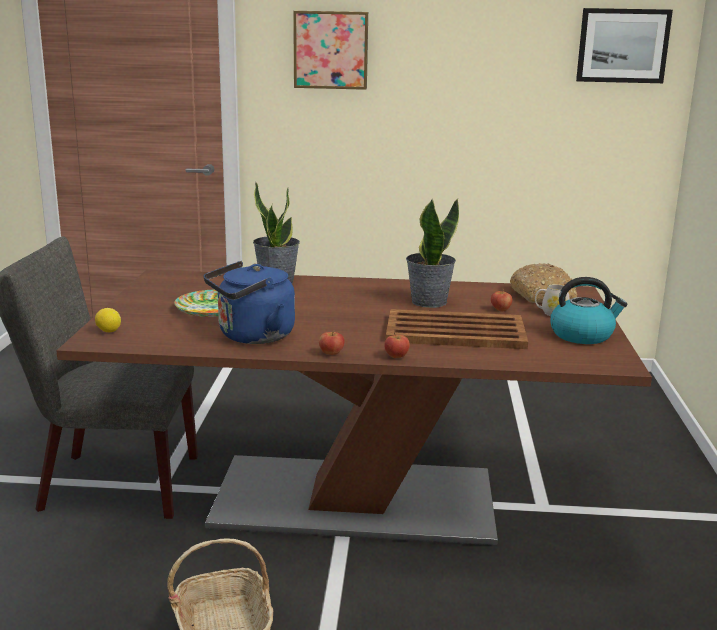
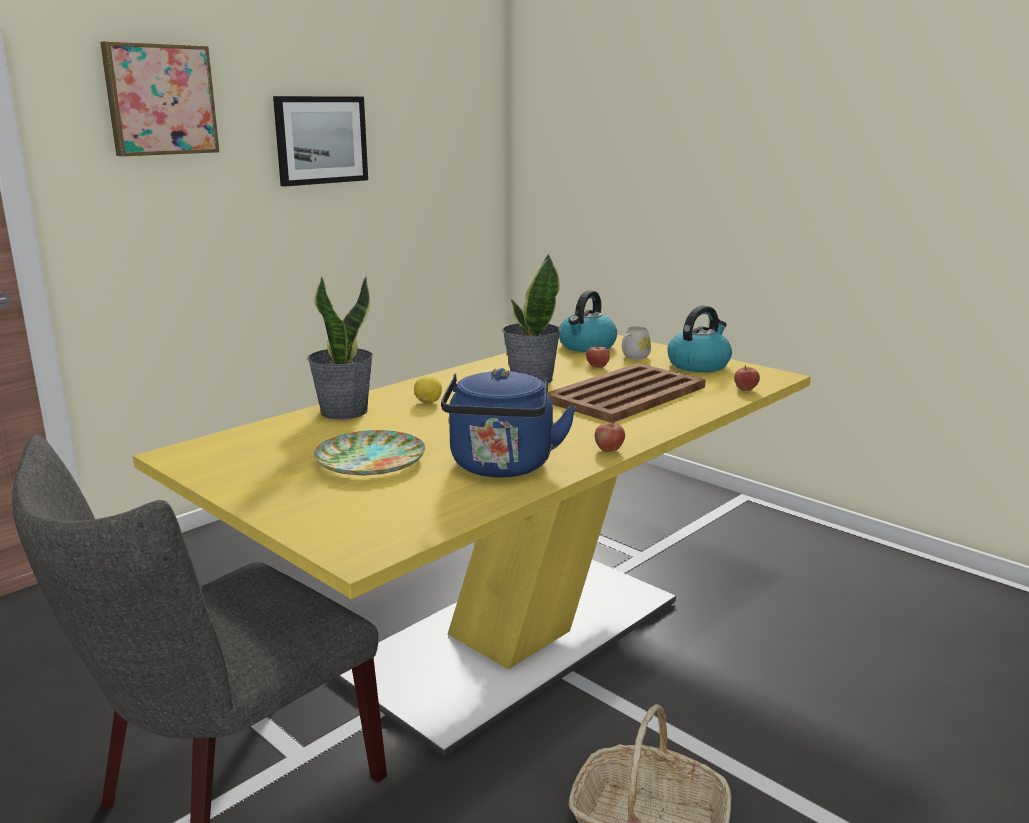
camera: 50 degrees left, 0 degrees up
brown dining table [56,270,652,545] -> yellow dining table [133,335,811,757]
lemon [95,308,121,332] -> lemon moved to [414,376,442,403]
apple [384,332,410,358] -> apple moved to [734,365,760,391]
bread [510,263,577,303] -> kettle [559,290,617,352]
picture [576,8,673,83] -> picture moved to [273,96,368,186]

